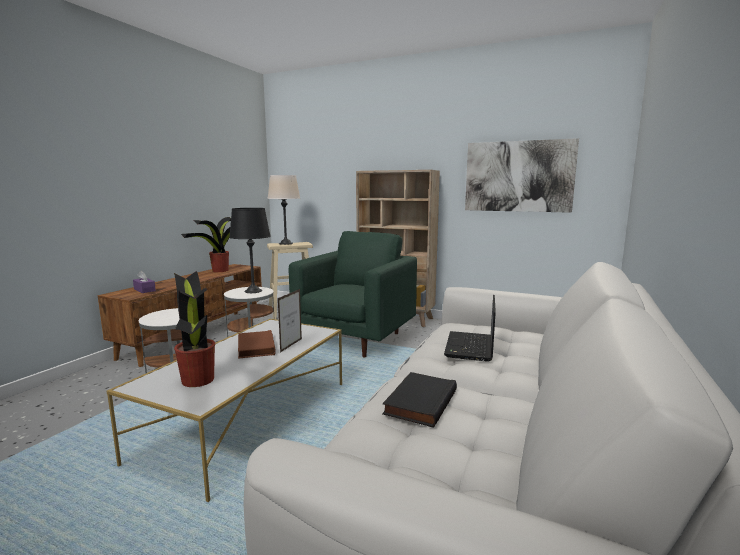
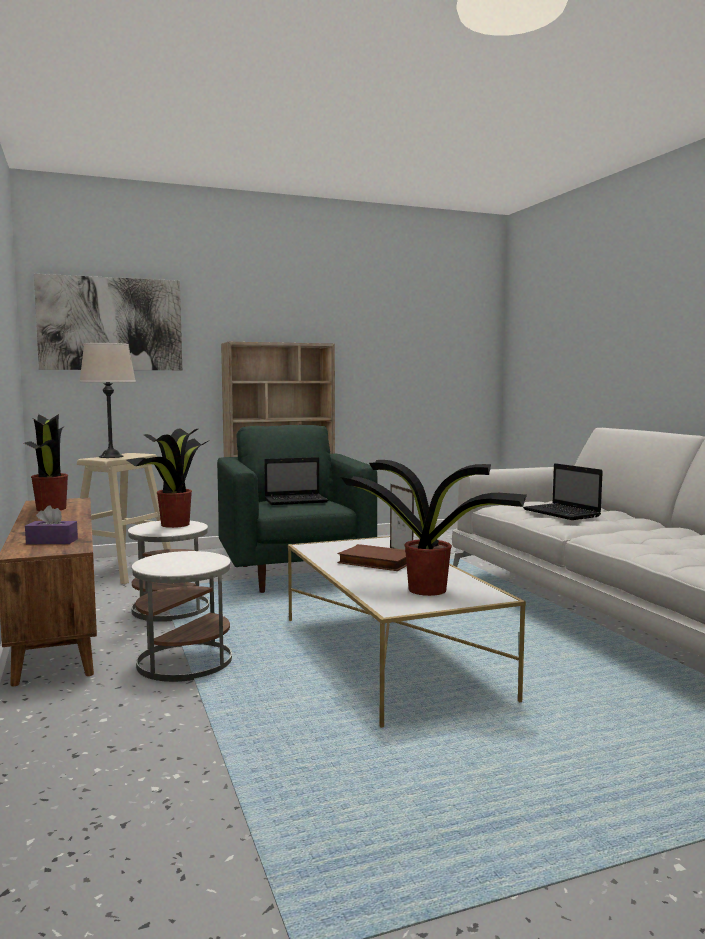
camera: 45 degrees left, 5 degrees down
black table lamp [229,208,271,293] -> potted plant [127,428,208,528]
black book [382,372,457,428] -> none
picture [465,138,579,213] -> picture moved to [34,274,182,370]
none -> laptop [264,457,328,505]

